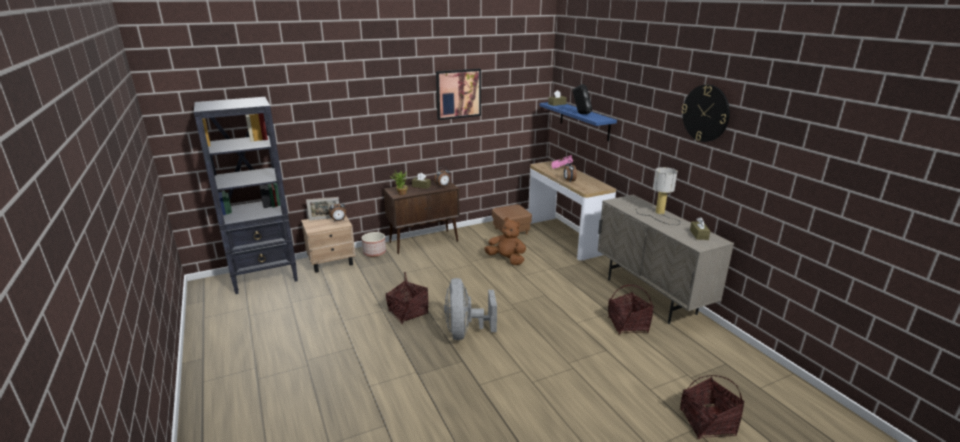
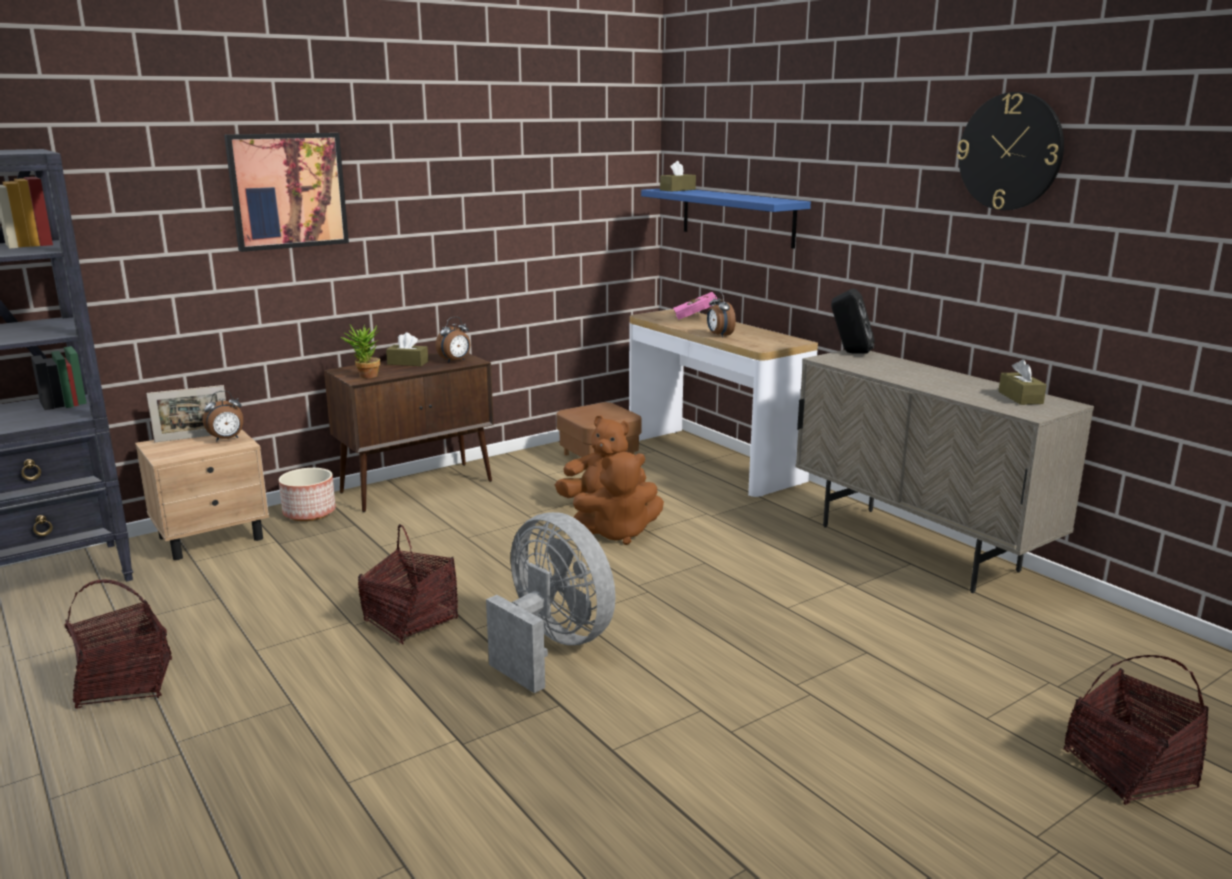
camera: 10 degrees left, 5 degrees down
picture [436,68,481,120] -> picture moved to [224,133,349,252]
grey fan [444,278,497,340] -> grey fan turned 150 degrees clockwise [486,512,616,693]
black speaker [573,84,592,114] -> black speaker moved to [831,288,875,354]
basket [608,285,654,334] -> basket moved to [64,579,172,709]
table lamp [635,167,680,225] -> none
none -> brown plush toy [573,452,664,545]

